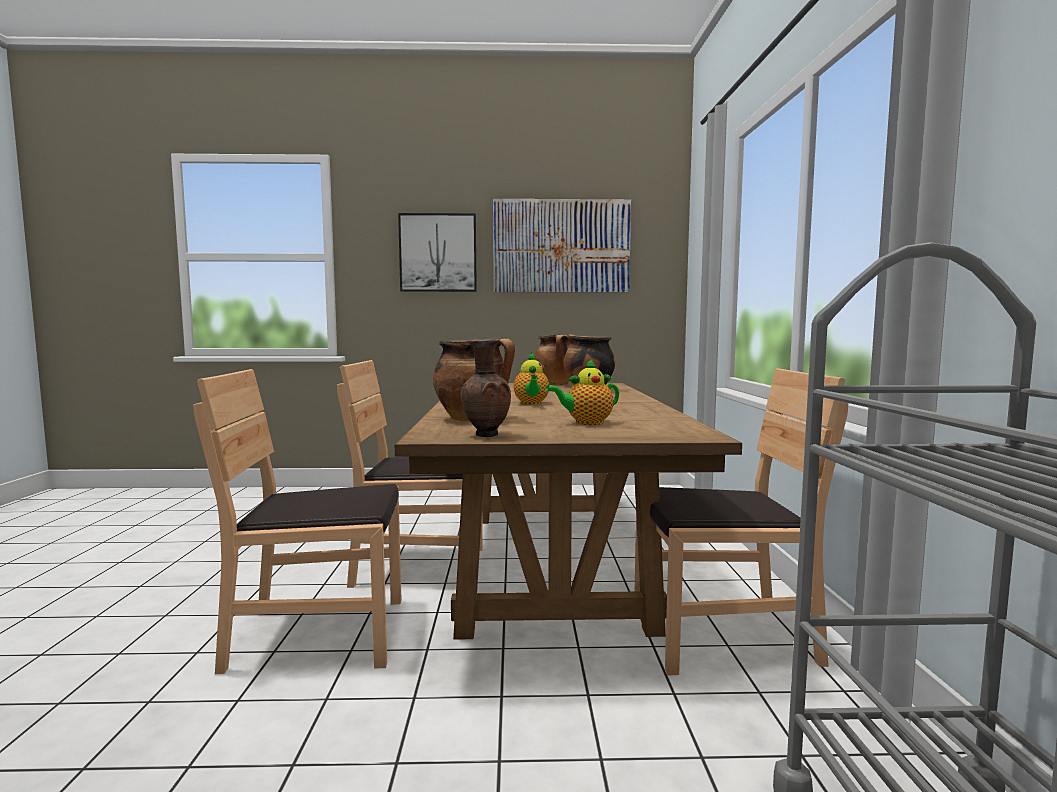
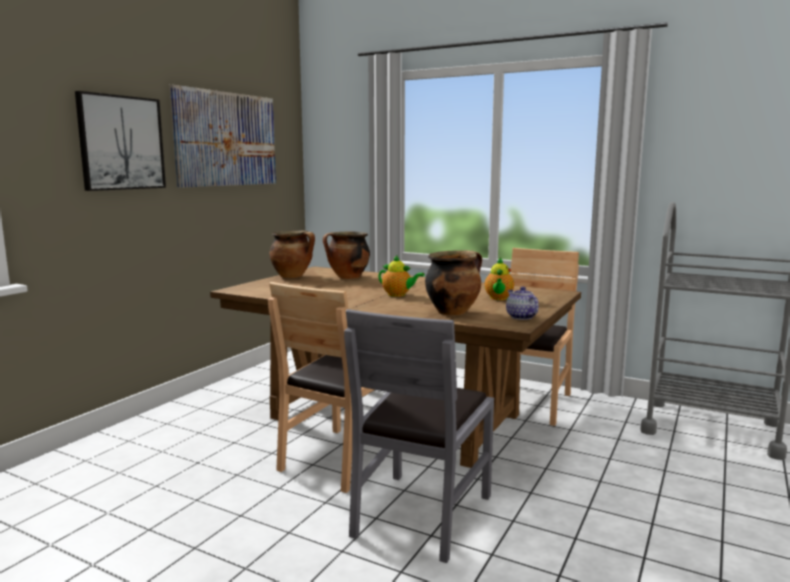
camera: 60 degrees left, 5 degrees up
brown chair [193,369,402,674] -> grey chair [344,309,494,563]
brown vase [460,339,511,437] -> teapot [506,287,539,320]

